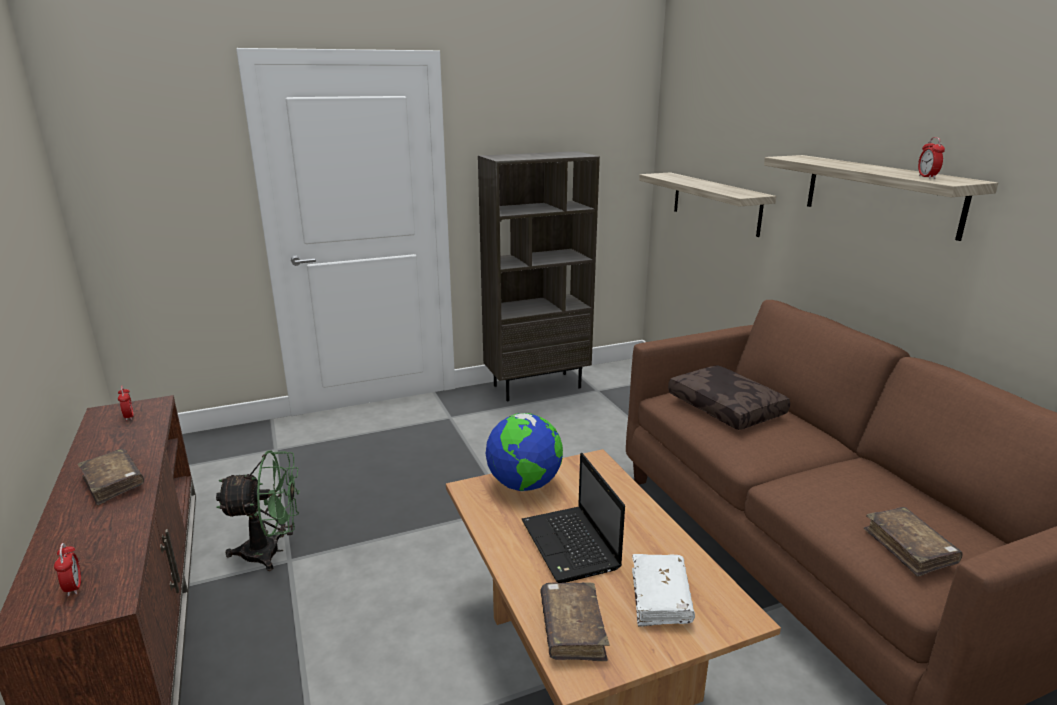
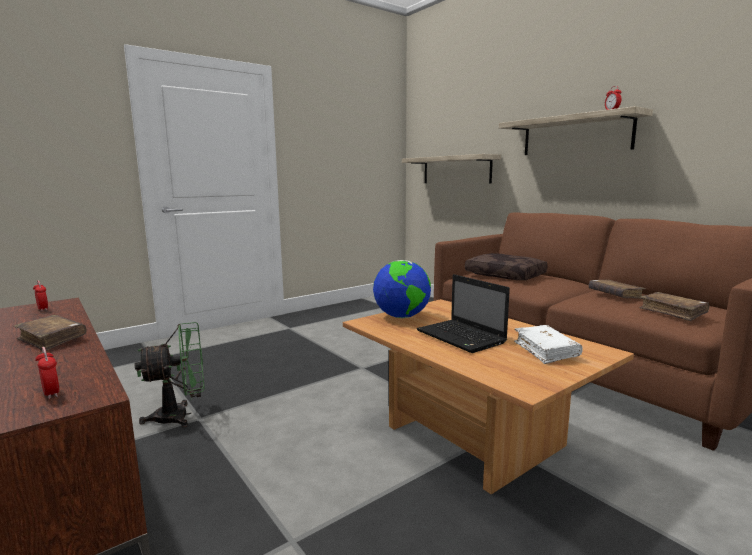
camera: 15 degrees left, 10 degrees down
brown bookcase [478,151,600,401] -> none
brown book [540,582,610,661] -> brown book moved to [588,280,646,299]

